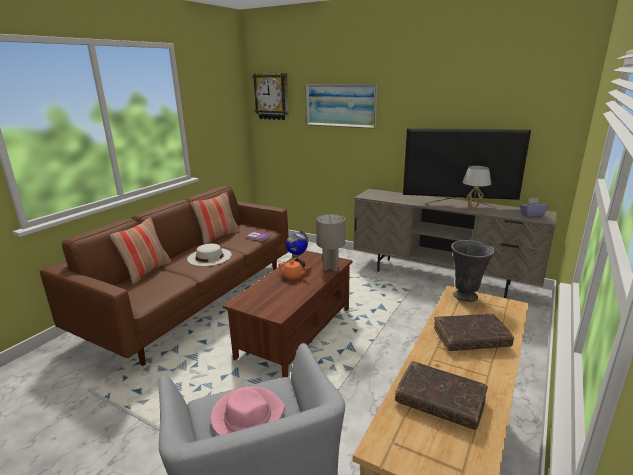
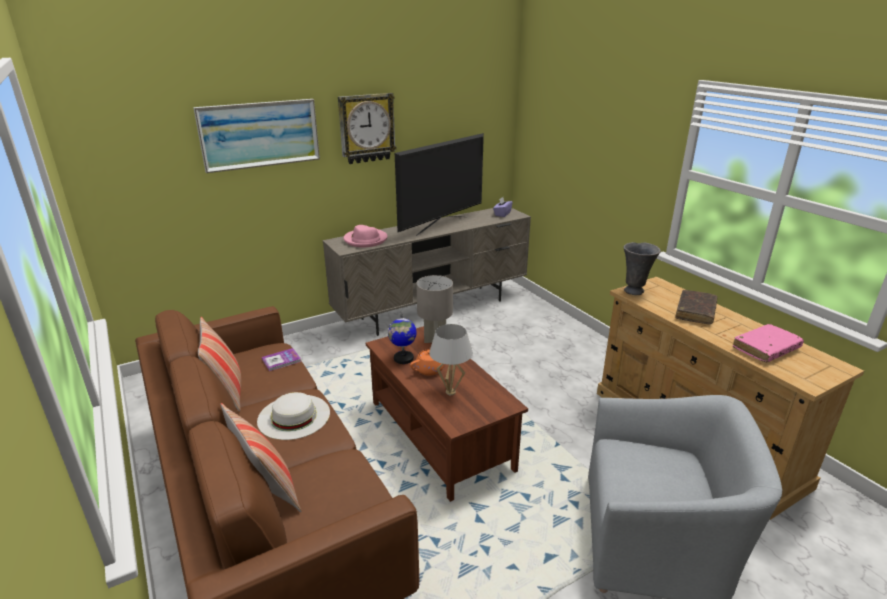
camera: 60 degrees left, 5 degrees up
pink hat [210,387,285,436] -> pink hat moved to [343,225,387,247]
wall clock [252,73,289,120] -> wall clock moved to [338,93,396,164]
brown book [395,361,488,430] -> pink book [733,324,804,362]
white table lamp [463,166,491,213] -> white table lamp moved to [429,324,473,395]

